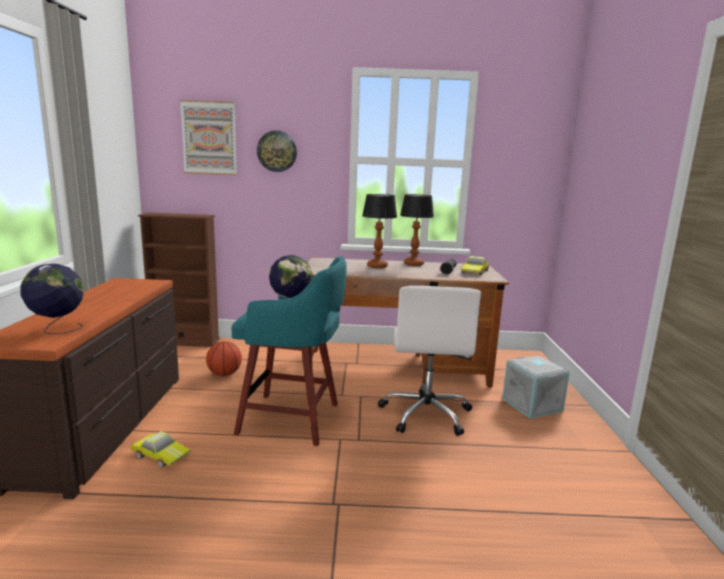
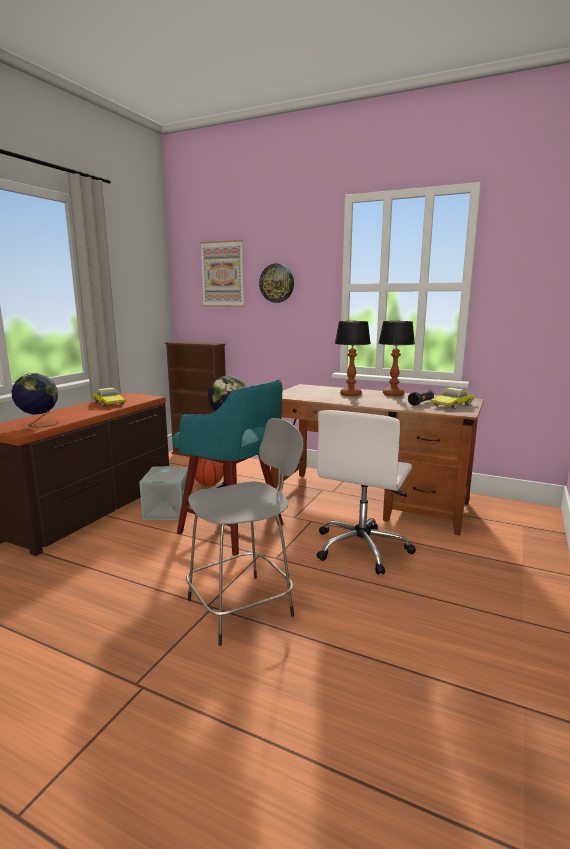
camera: 25 degrees right, 0 degrees up
toy car [131,431,191,467] -> toy car moved to [93,387,126,407]
grey storage box [502,356,570,419] -> grey storage box moved to [139,466,190,520]
none -> grey stool [186,418,304,646]

